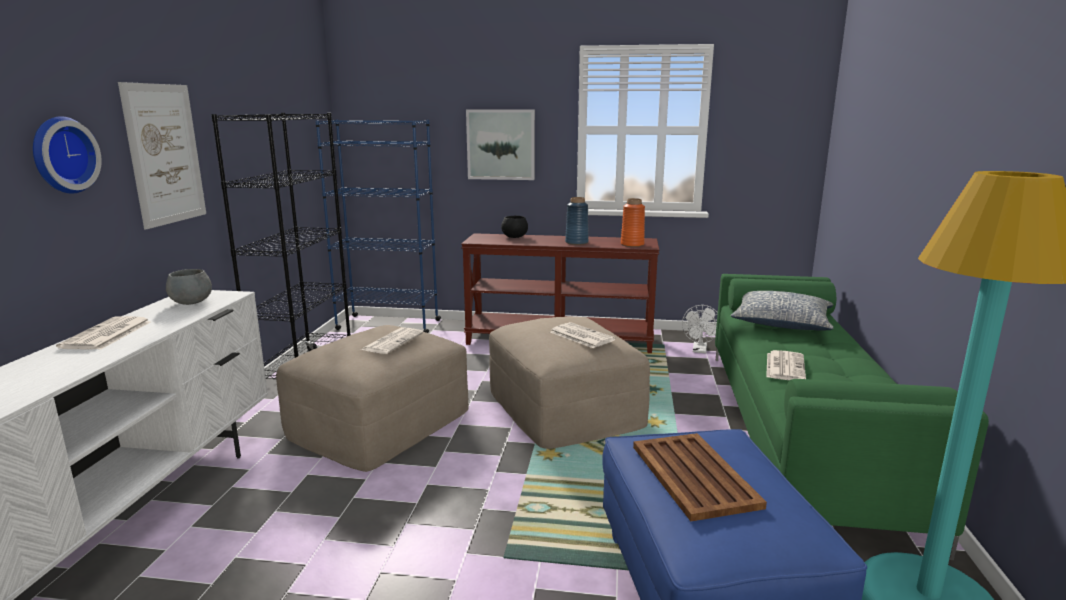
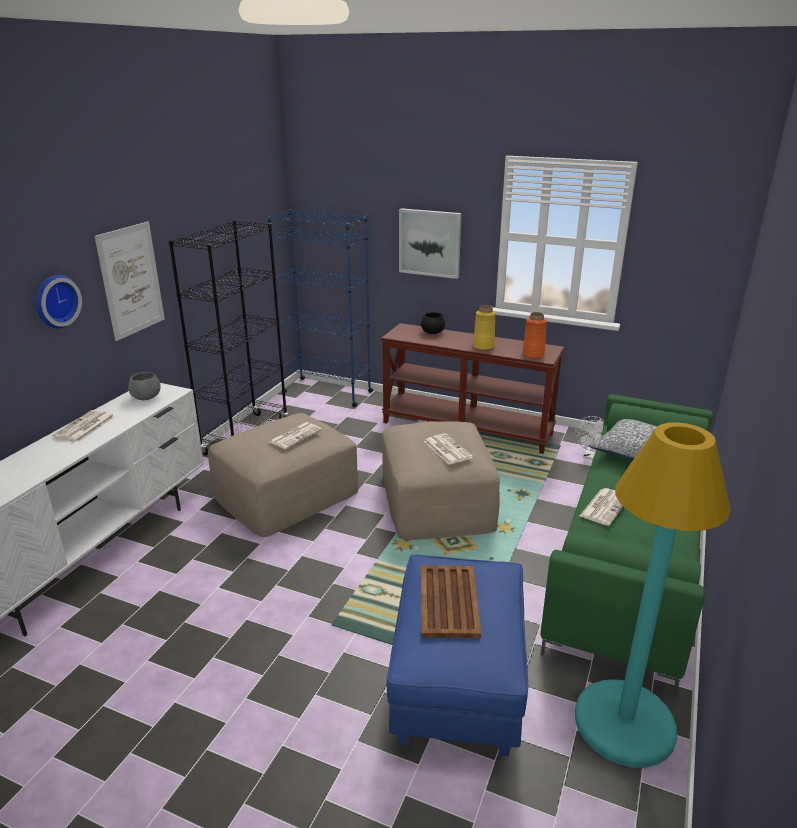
camera: 15 degrees right, 10 degrees up
blue vase [565,197,589,245] -> yellow vase [473,305,496,350]

